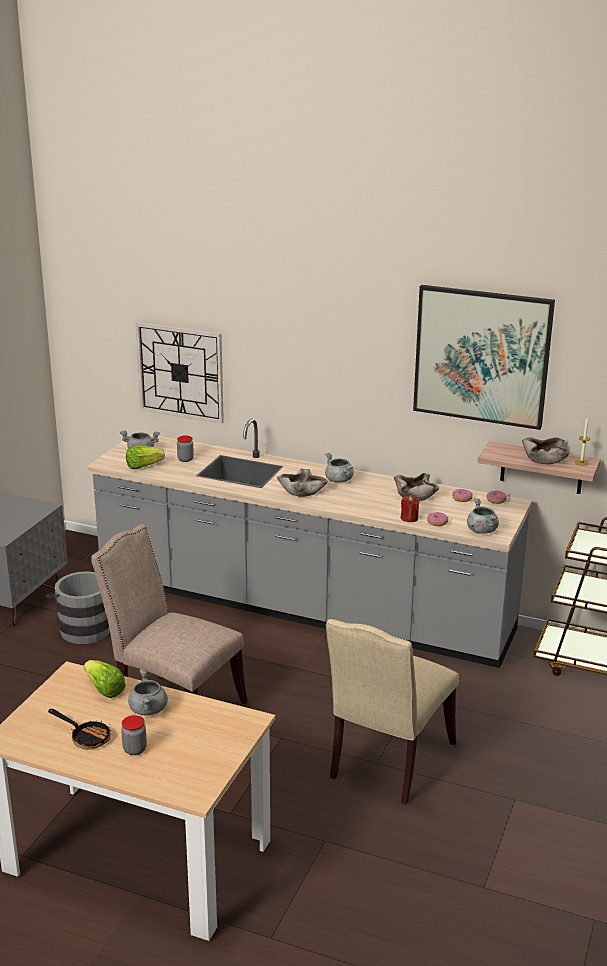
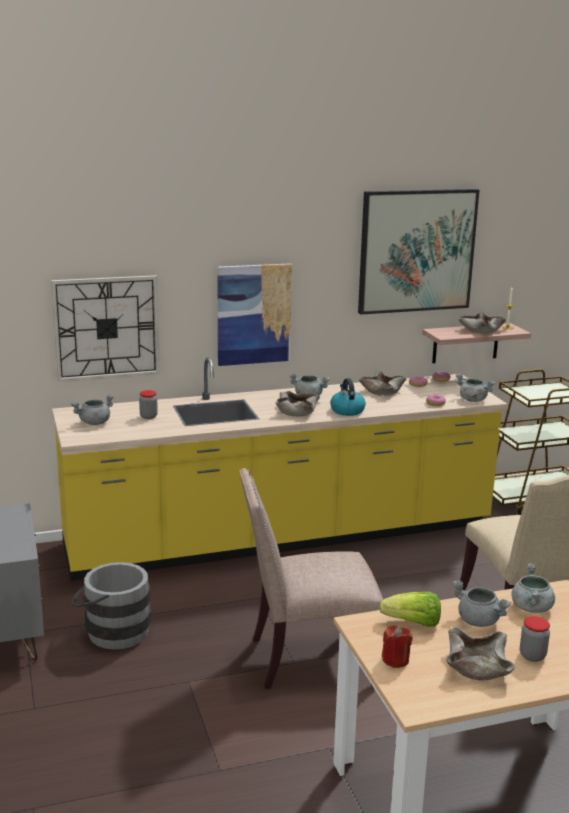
camera: 40 degrees left, 5 degrees down
frying pan [48,709,111,750] -> beige bowl [446,628,515,680]
grey counter [87,419,532,668] -> yellow counter [52,357,507,581]
lettuce [126,446,165,469] -> none
red candle [401,495,420,522] -> red candle moved to [382,625,413,668]
none -> picture [218,263,292,366]
none -> kettle [330,378,366,416]
none -> grey cooking pot [511,563,555,613]

